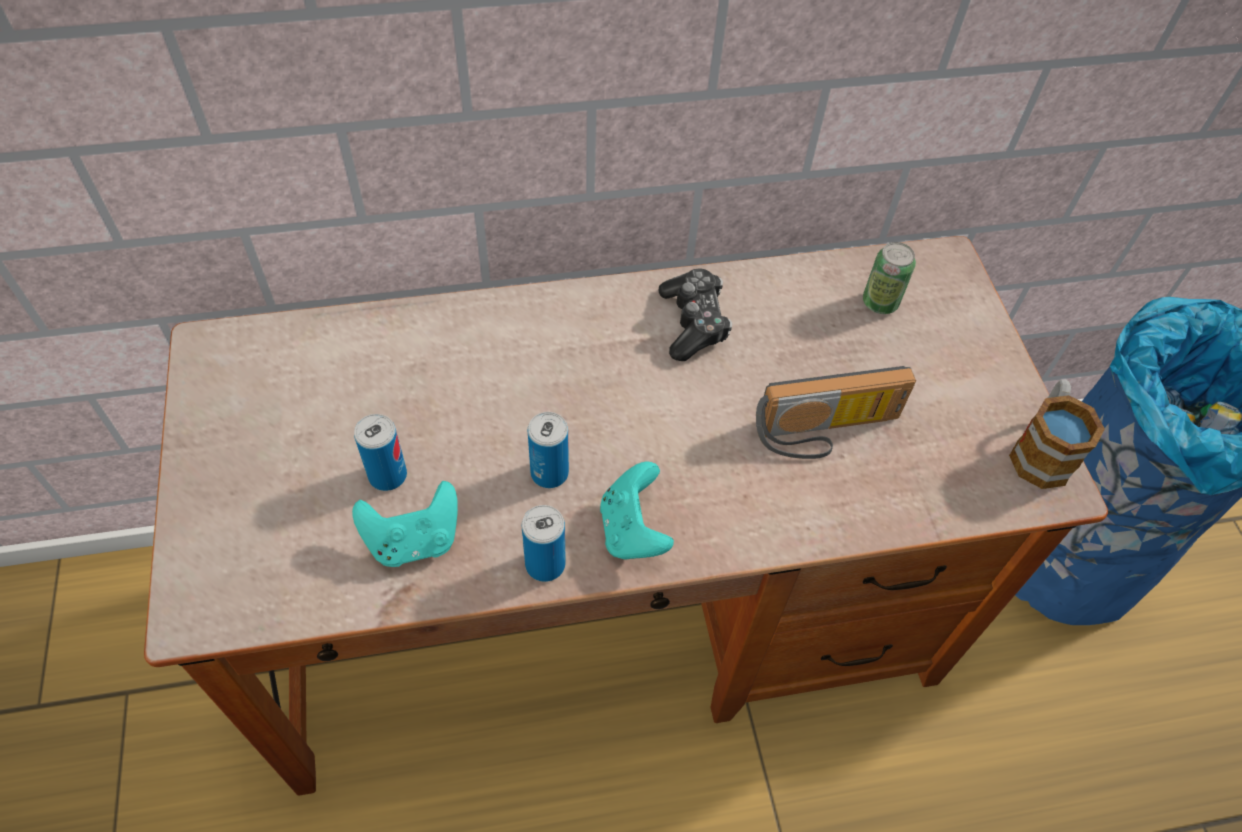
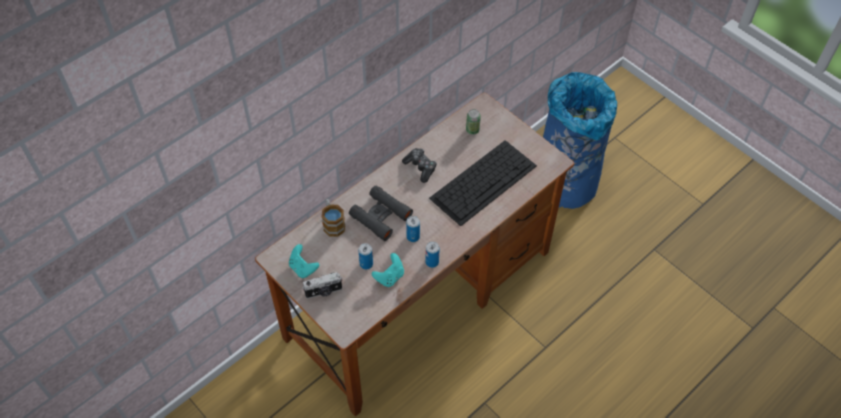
camera: 30 degrees left, 0 degrees up
turquoise game controller [600,462,674,559] -> turquoise game controller moved to [289,244,319,278]
radio [756,366,916,459] -> keyboard [429,140,537,226]
mug [1009,379,1105,489] -> mug moved to [322,199,345,237]
none -> camera [302,272,342,299]
none -> black binoculars [349,186,413,241]

